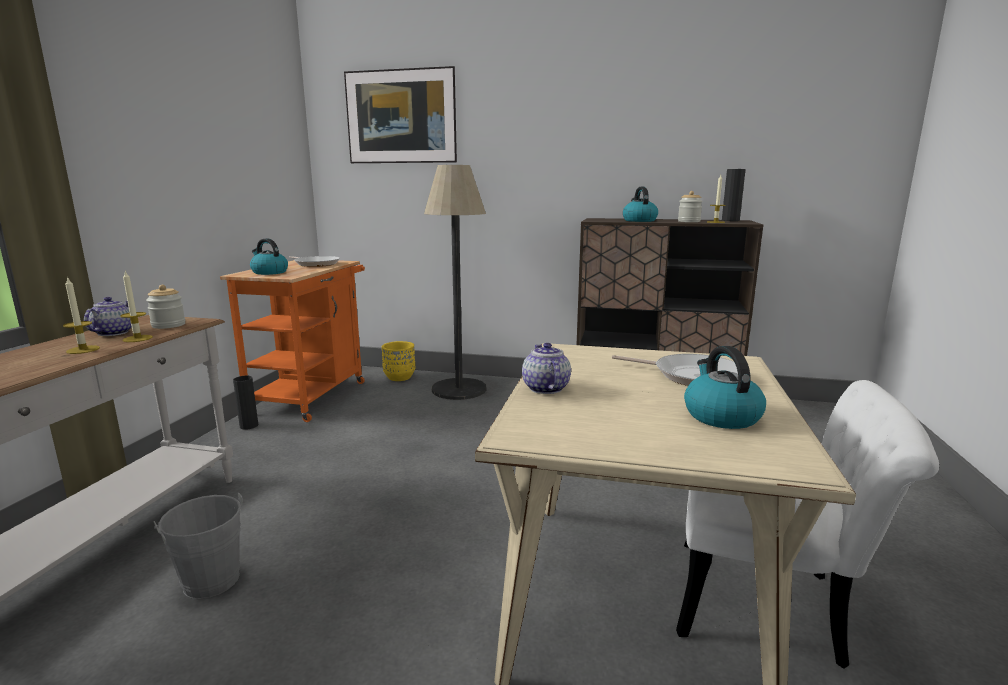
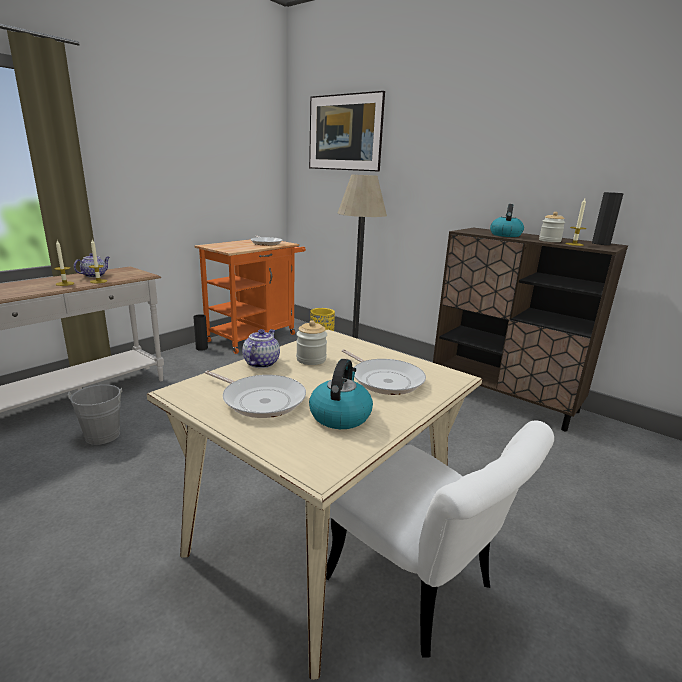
camera: 25 degrees right, 5 degrees up
jar [146,285,185,329] -> jar moved to [296,320,327,365]
kettle [250,238,288,275] -> none
none -> frying pan [205,370,306,418]

